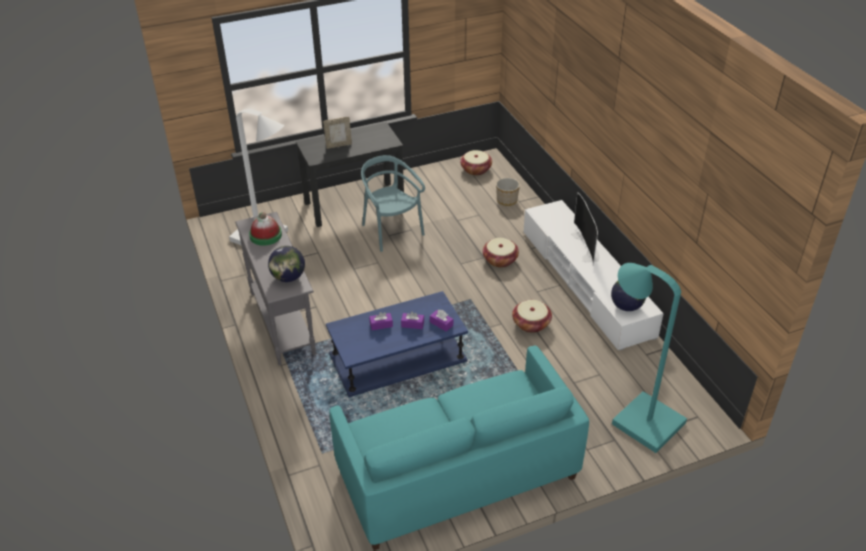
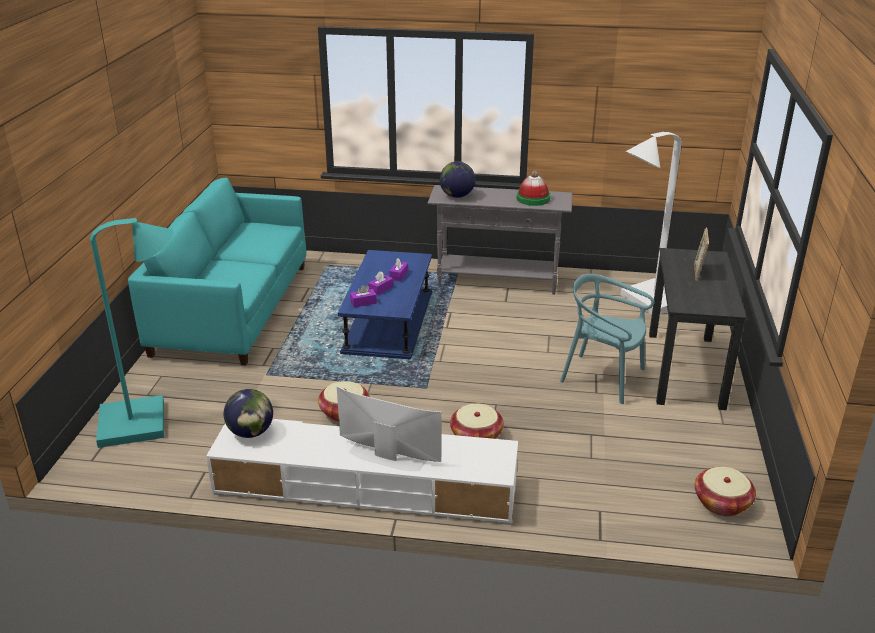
camera: 120 degrees right, 10 degrees down
turquoise chair [361,155,425,252] -> turquoise chair turned 150 degrees counterclockwise [560,274,655,404]
planter [496,178,520,206] -> none

